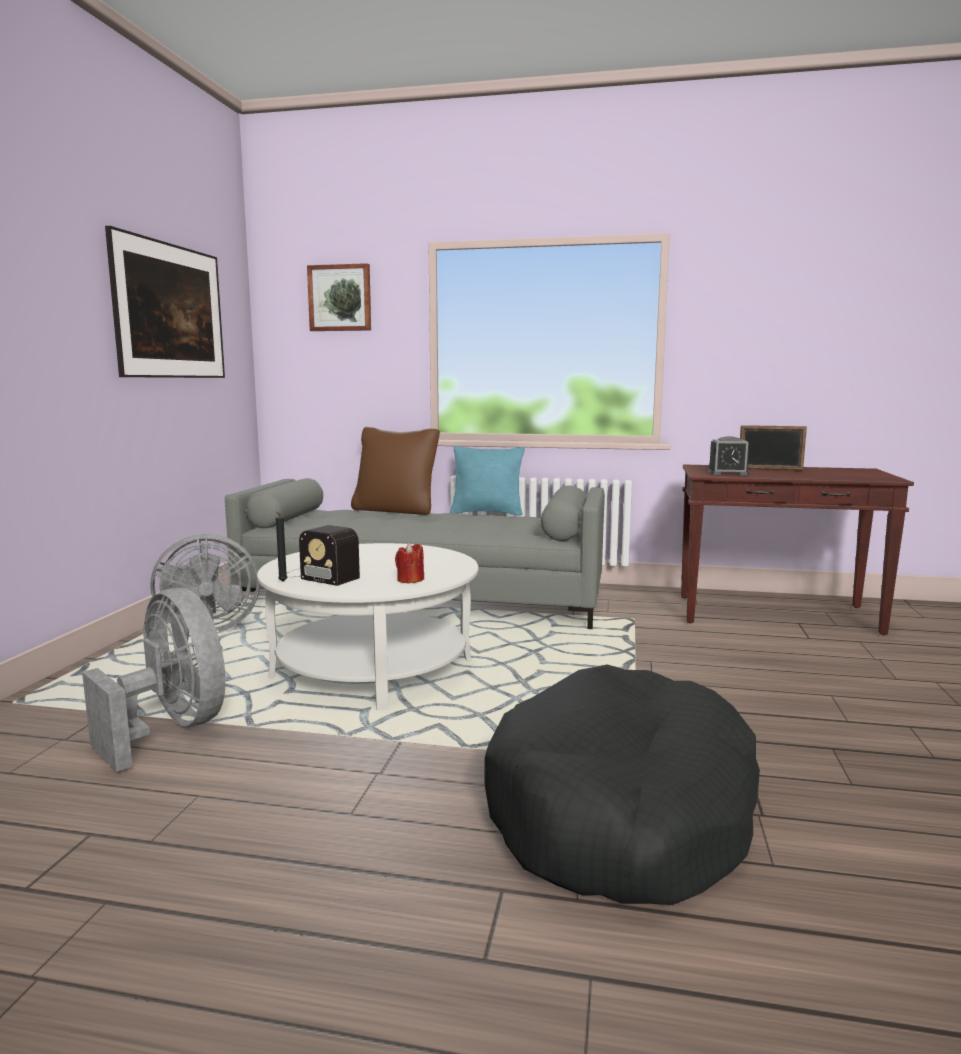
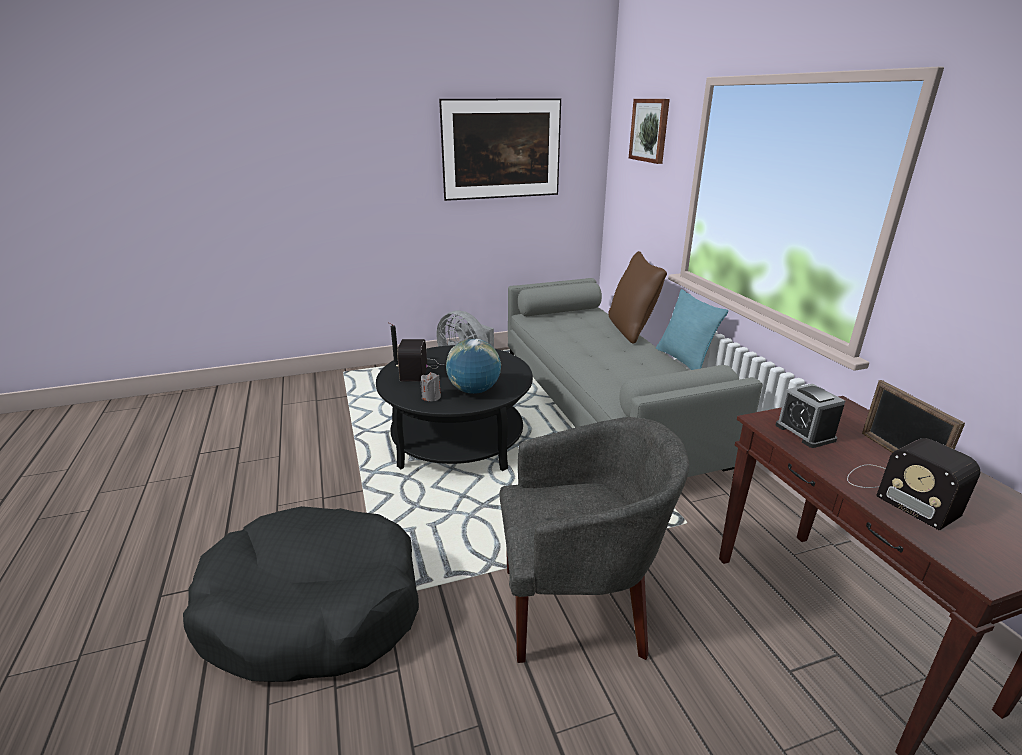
camera: 60 degrees right, 15 degrees up
grey fan [82,588,226,772] -> none
white coffee table [257,543,478,711] -> black coffee table [376,345,533,471]
red candle [395,542,424,583] -> grey candle [421,372,441,401]
none -> globe [446,339,501,394]
none -> grey armchair [499,417,689,663]
none -> radio [847,438,980,530]

